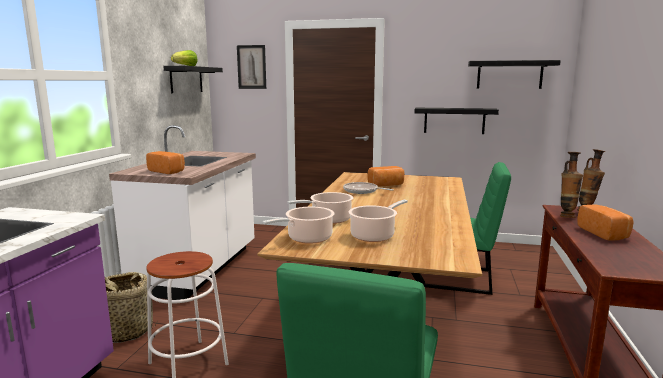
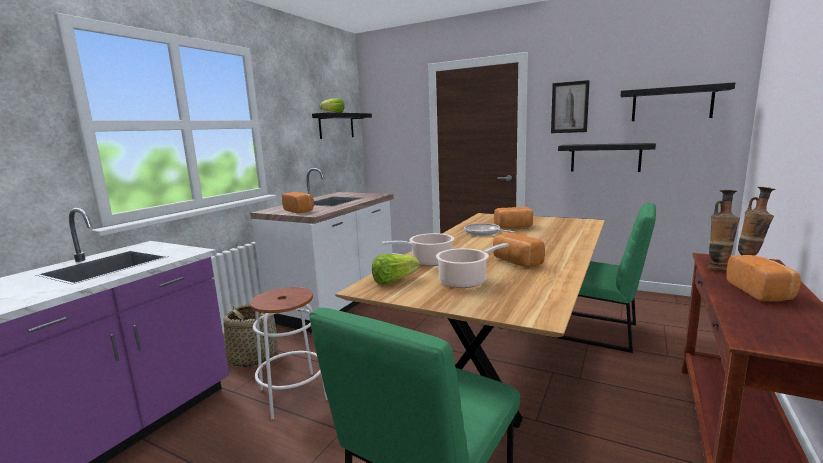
camera: 15 degrees right, 0 degrees up
picture [237,45,266,89] -> picture moved to [551,80,590,133]
cooking pot [262,207,335,244] -> lettuce [372,254,420,285]
none -> bread [493,233,545,267]

